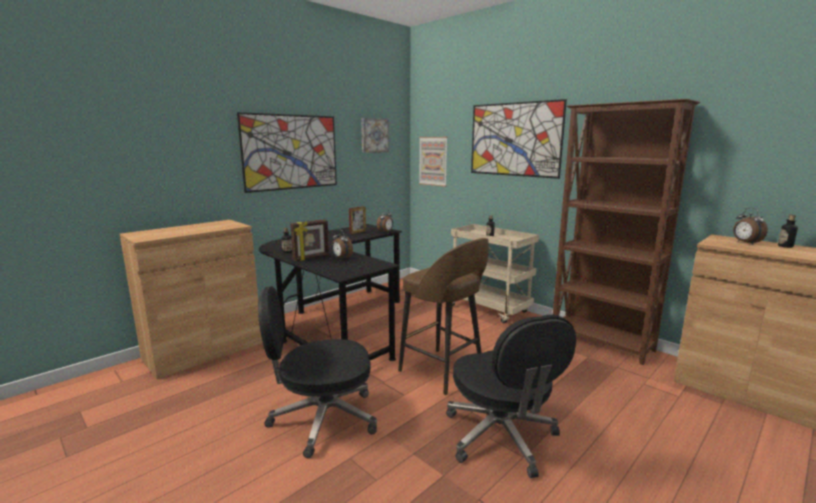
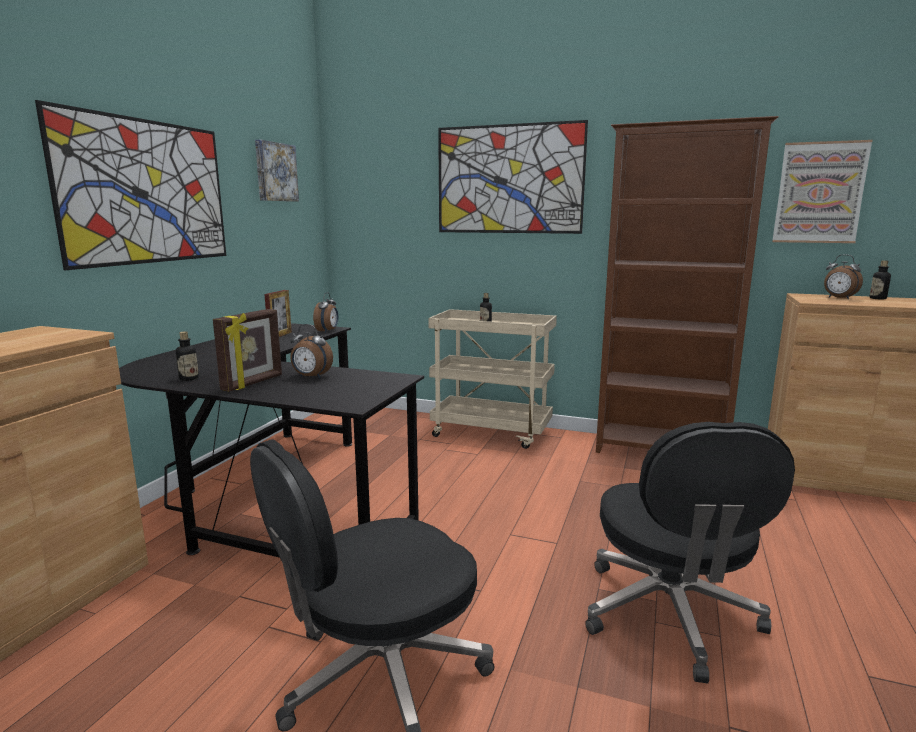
camera: 25 degrees left, 0 degrees up
brown stool [398,238,489,395] -> none
picture [419,137,448,187] -> picture moved to [772,140,873,243]
black office chair [446,315,576,478] -> black office chair turned 45 degrees clockwise [585,422,795,684]

